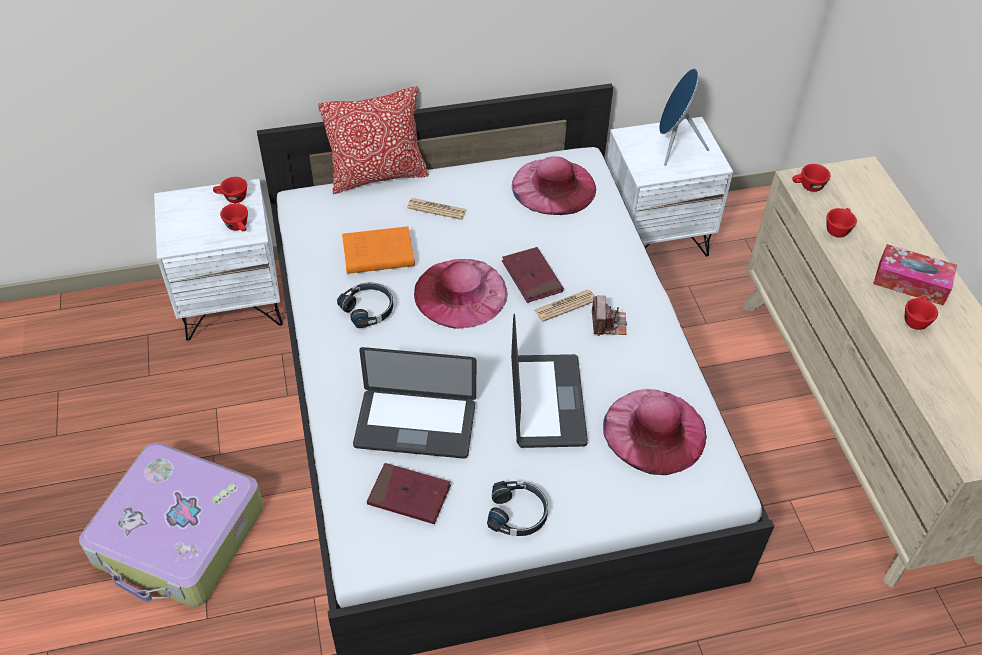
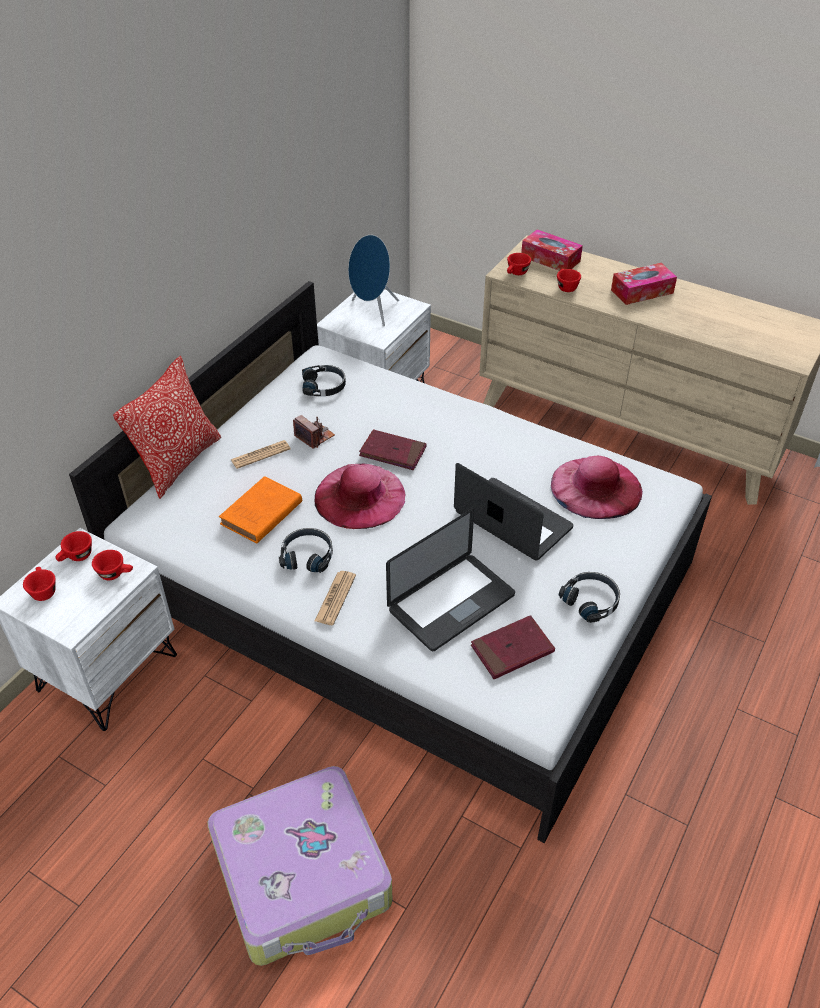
camera: 45 degrees left, 5 degrees down
pink hat [512,156,596,215] -> black headphones [302,365,346,396]
newspaper [534,290,594,322] -> newspaper moved to [315,571,356,625]
camera [592,295,627,336] -> camera moved to [293,415,335,449]
red cup [905,296,938,330] -> red cup moved to [23,567,56,601]
none -> tissue box [521,229,583,271]

